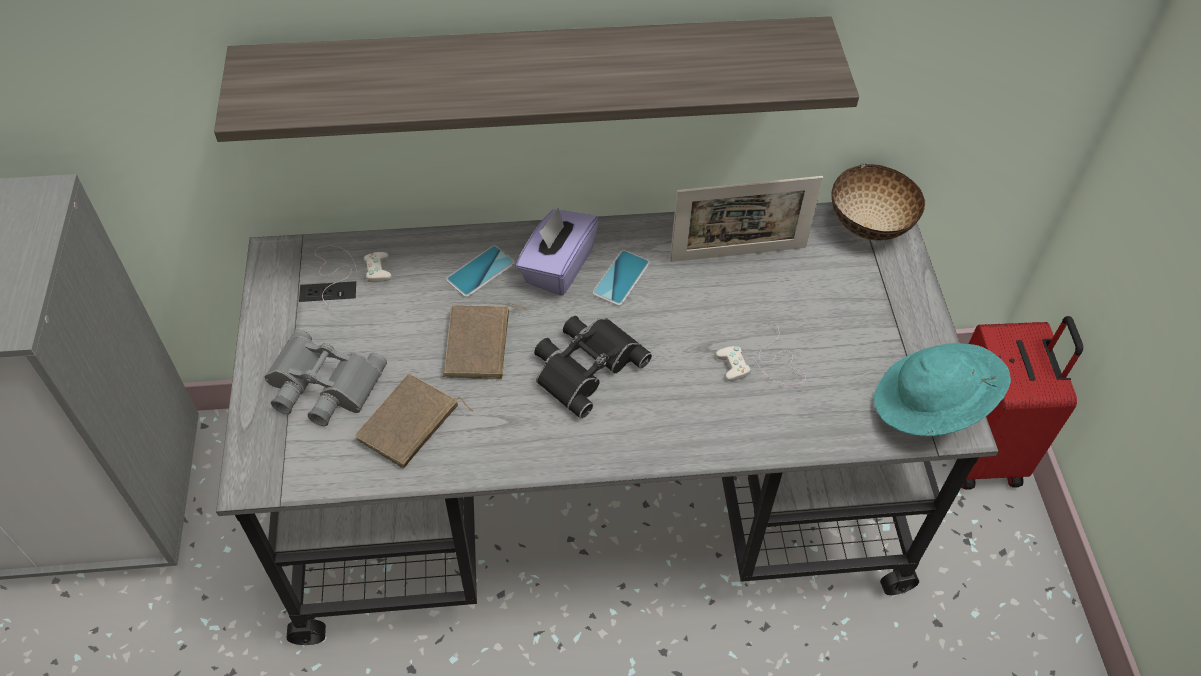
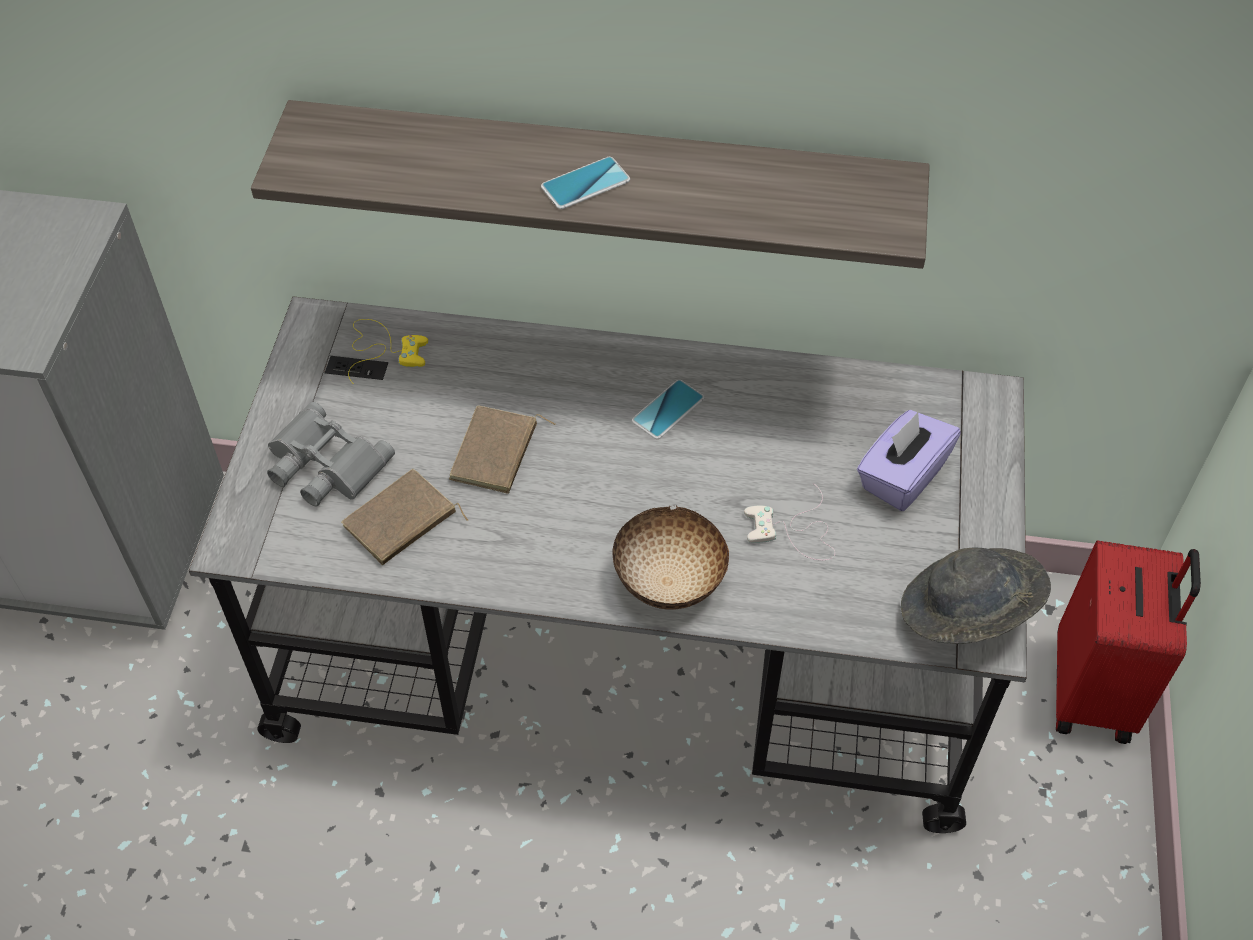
camera: 15 degrees right, 0 degrees up
white game controller [315,246,392,307] -> yellow game controller [348,319,428,384]
phone [446,246,515,297] -> phone moved to [541,157,630,209]
purple tissue box [516,207,599,296] -> purple tissue box moved to [857,410,961,511]
black binoculars [534,316,652,418] -> none
picture frame [670,176,823,262] -> none
bowl [831,164,925,241] -> bowl moved to [613,506,729,610]
turquoise hat [874,343,1011,436] -> grey hat [901,548,1051,644]

